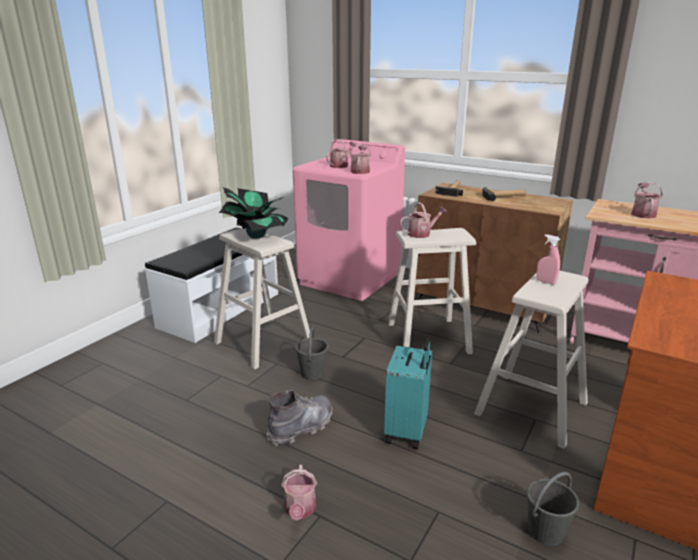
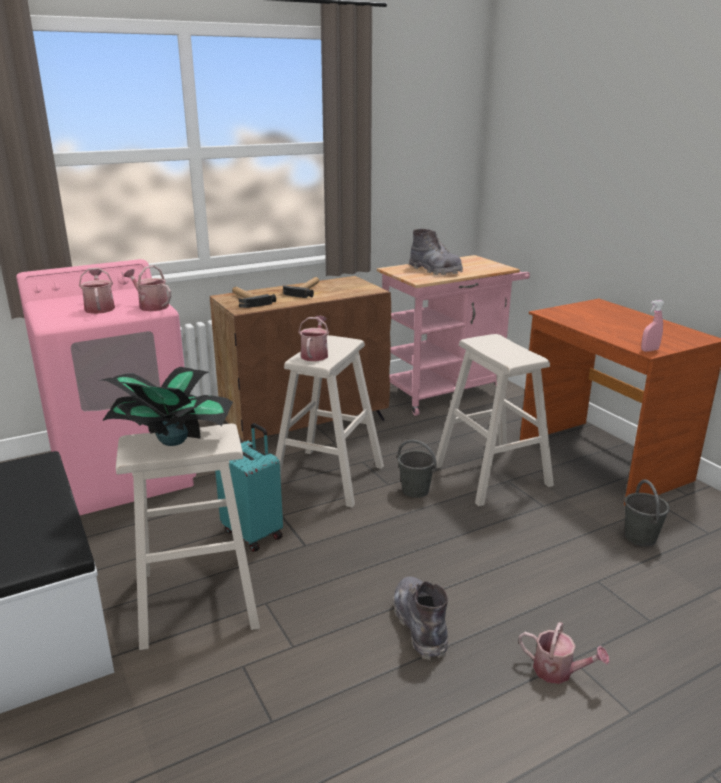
camera: 60 degrees left, 0 degrees up
grey bucket [295,327,328,380] -> grey bucket moved to [397,440,437,498]
turquoise suitcase [384,336,432,449] -> turquoise suitcase moved to [215,423,283,552]
pink spray bottle [536,234,560,285] -> pink spray bottle moved to [641,300,665,352]
watering can [631,182,663,218] -> grey boot [409,229,463,275]

